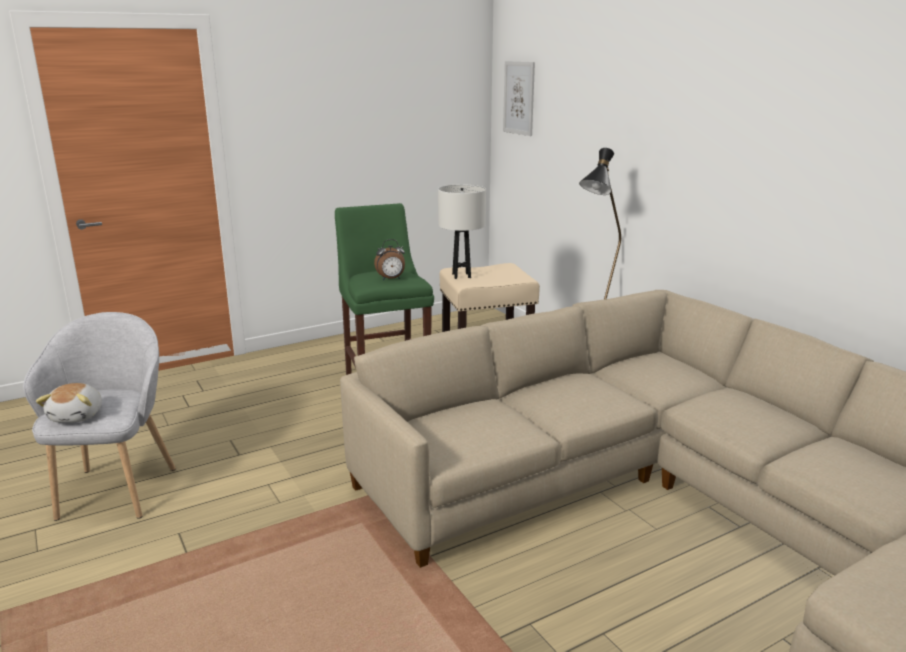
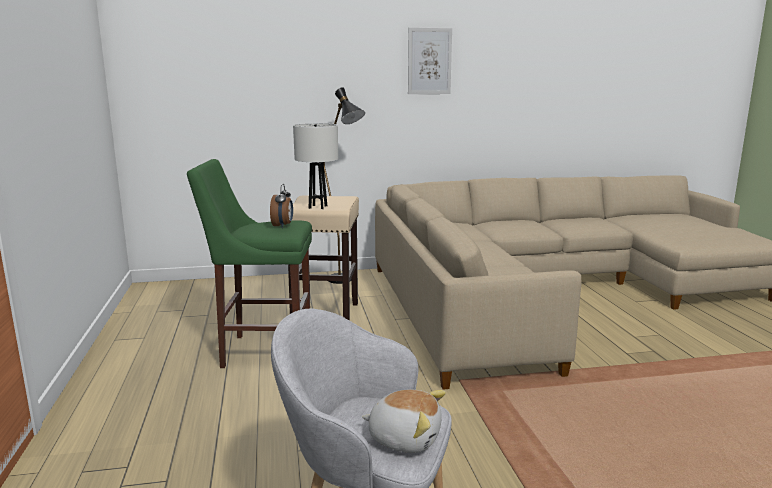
camera: 70 degrees left, 5 degrees down
picture [503,61,535,136] -> picture moved to [408,28,452,94]

